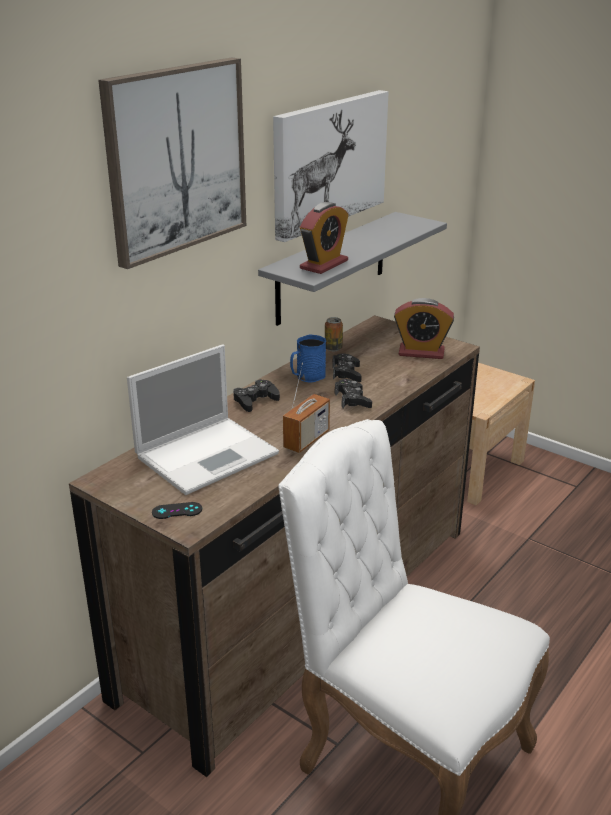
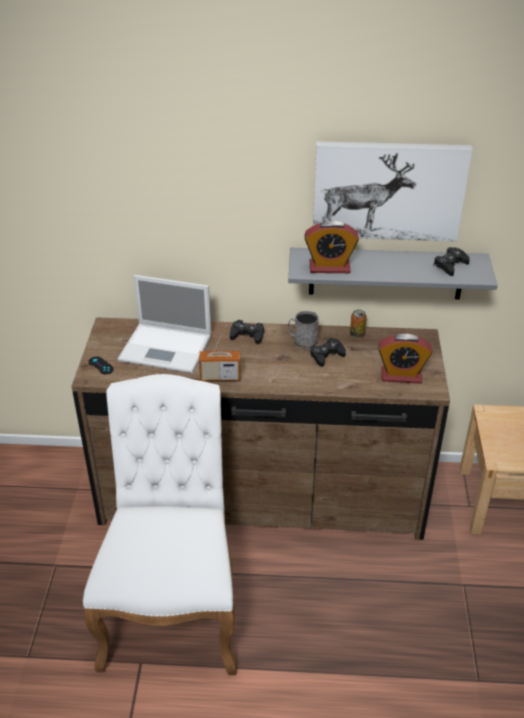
camera: 55 degrees right, 10 degrees up
picture [98,57,246,269] -> none
blue mug [290,334,326,383] -> grey mug [288,311,319,349]
black game controller [335,379,372,408] -> black game controller moved to [433,247,470,276]
alarm clock [394,298,454,359] -> alarm clock turned 60 degrees counterclockwise [378,334,432,384]

